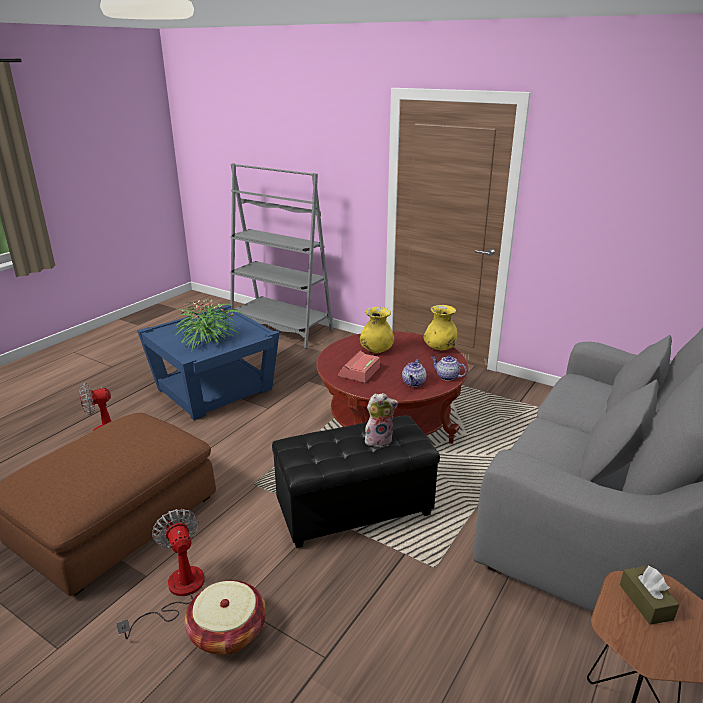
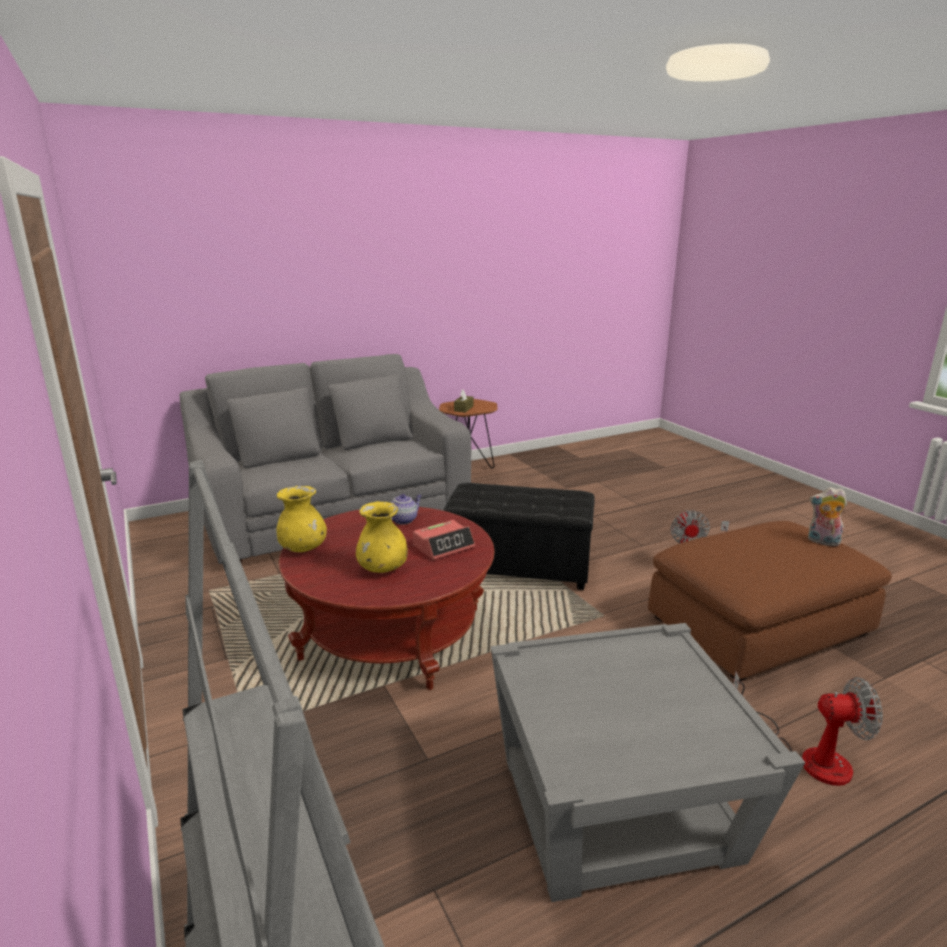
camera: 150 degrees left, 5 degrees down
blue side table [137,305,280,420] -> grey side table [491,623,806,902]
potted plant [174,299,244,350] -> none
basket [184,580,266,655] -> none
plush toy [365,393,398,447] -> plush toy moved to [808,487,847,546]
teapot [431,356,467,381] -> none

